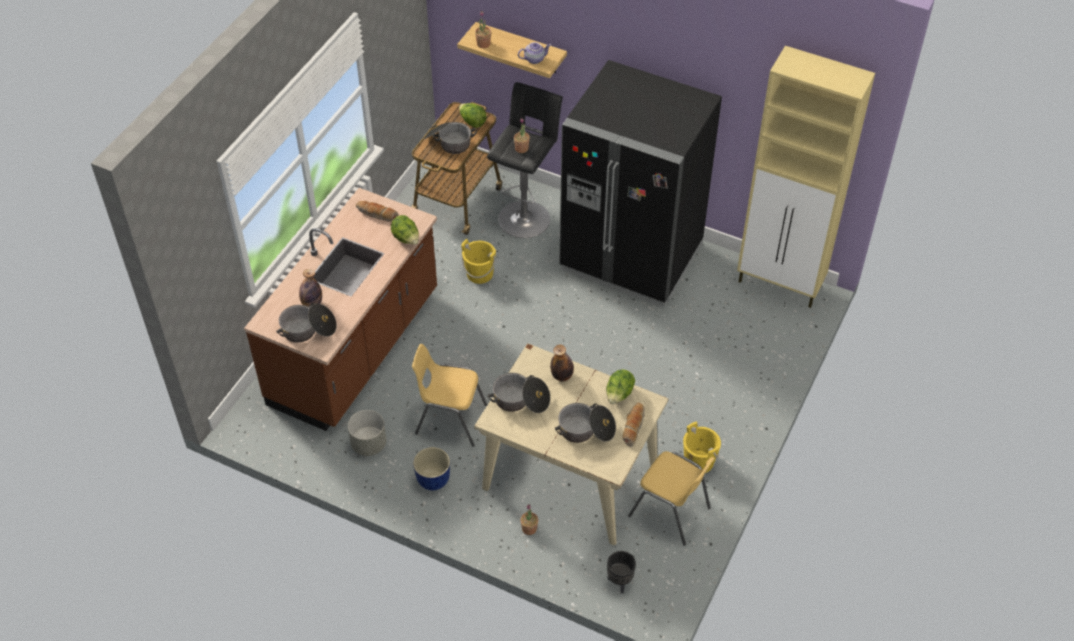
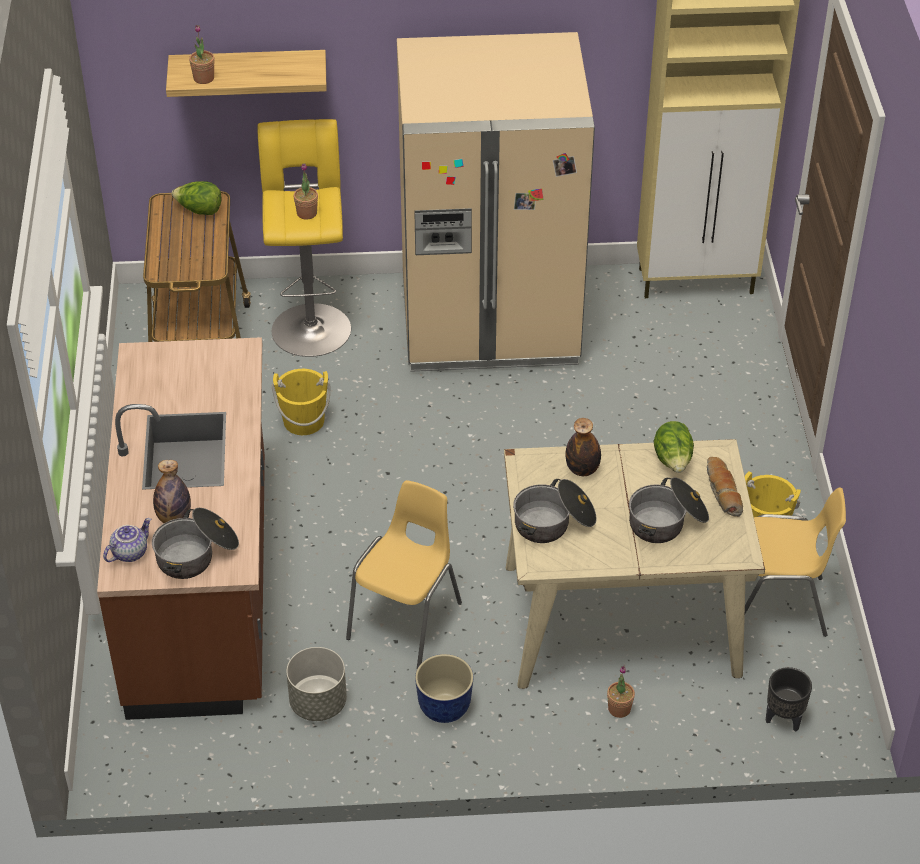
camera: 30 degrees left, 5 degrees down
bread [356,201,399,222] -> none
lettuce [391,215,419,245] -> none
yellow chair [412,344,487,447] -> yellow chair turned 135 degrees clockwise [346,480,462,669]
cooking pot [424,122,477,154] -> none
black stool [487,82,563,238] -> yellow stool [257,119,351,357]
teapot [518,42,551,64] -> teapot moved to [103,518,151,562]
black fridge [559,60,722,308] -> beige fridge [397,32,595,372]

